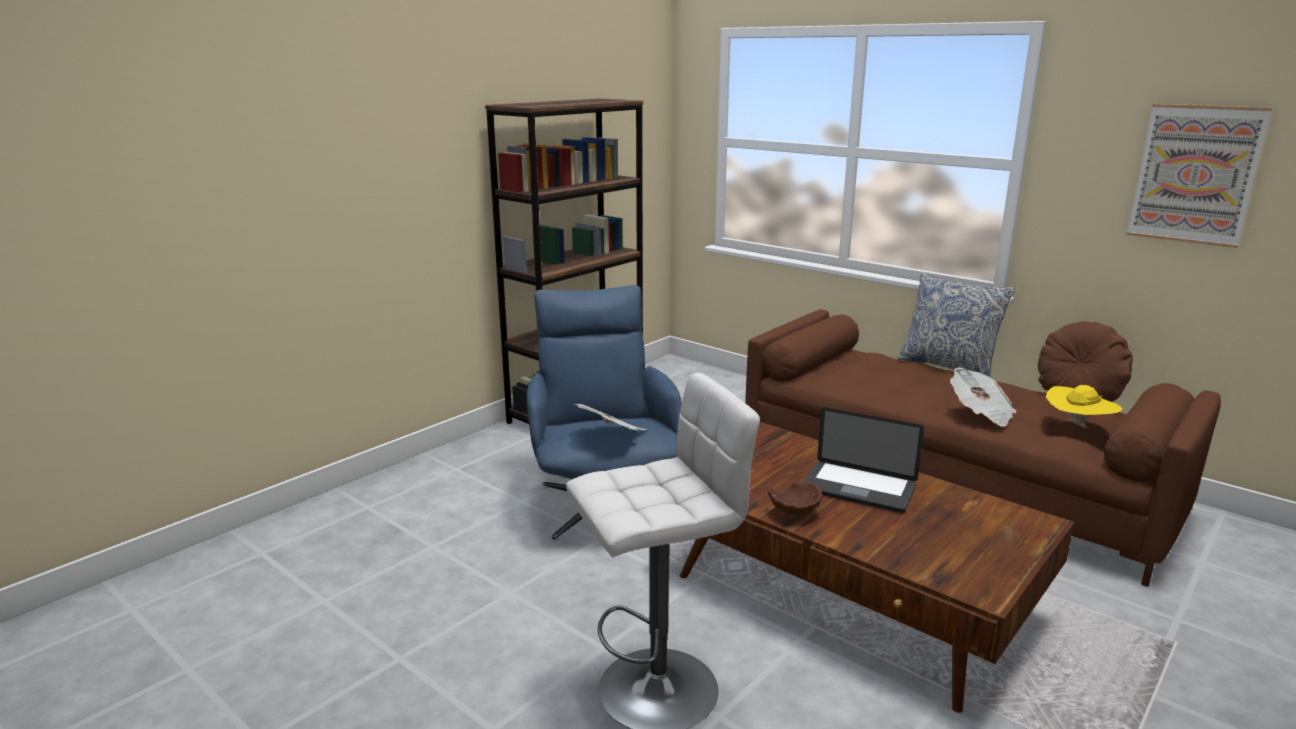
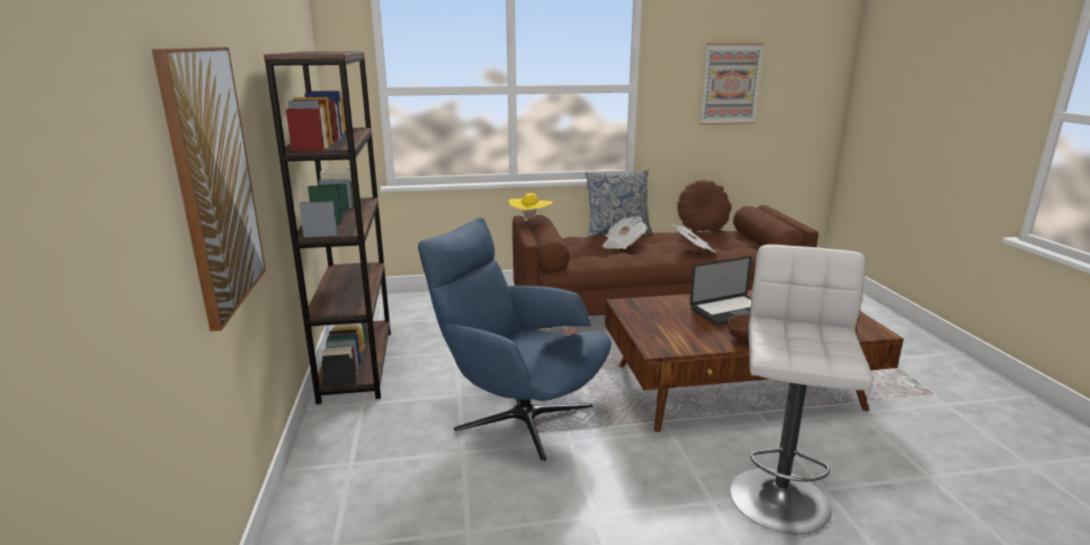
camera: 50 degrees left, 0 degrees up
yellow hat [1046,385,1122,428] -> yellow hat moved to [509,193,553,219]
none -> picture [152,47,266,332]
none -> newspaper [602,217,647,249]

